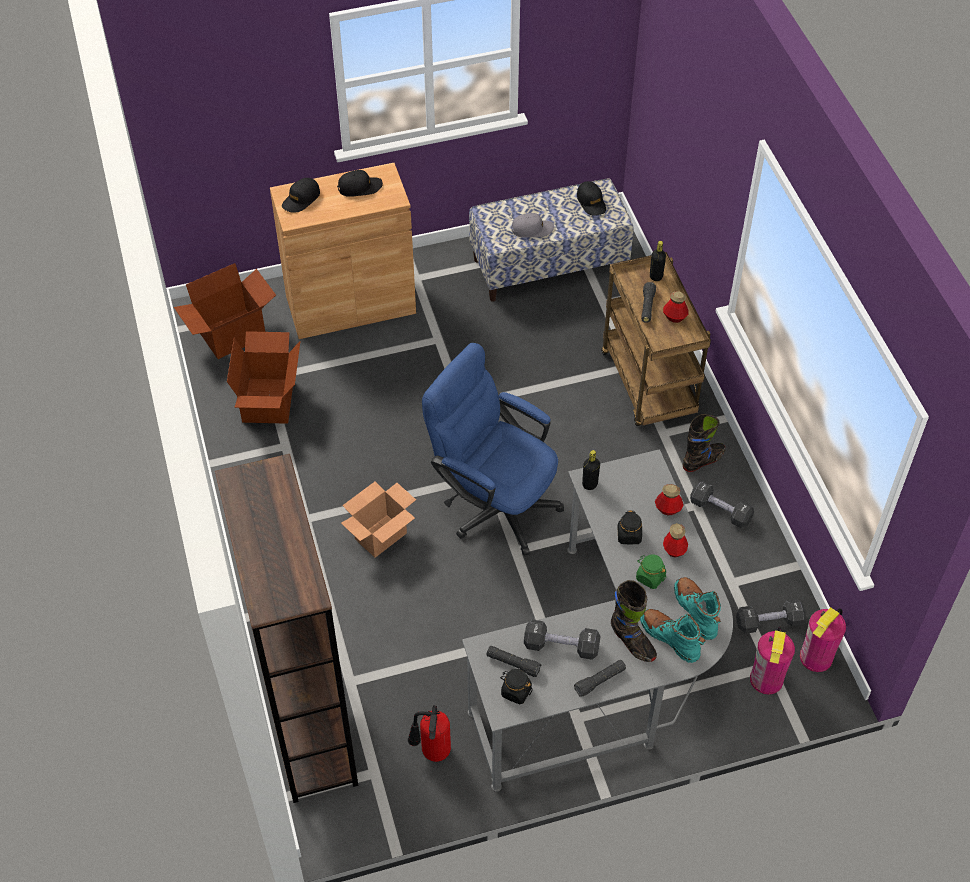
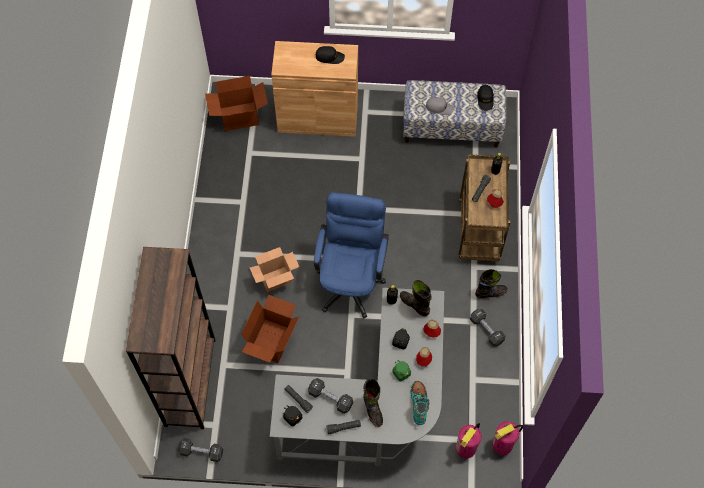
camera: 20 degrees right, 10 degrees up
cardboard box [227,331,300,424] -> cardboard box moved to [241,295,299,363]
black cap [282,178,320,213] -> none
fire extinguisher [408,705,451,762] -> none
blue office chair [422,343,564,556] -> blue office chair turned 45 degrees clockwise [314,192,389,318]
turquoise boot [640,609,706,663] -> none
black dumbbell [736,599,806,634] -> black dumbbell moved to [178,438,223,462]
none -> black boot [400,280,432,316]

